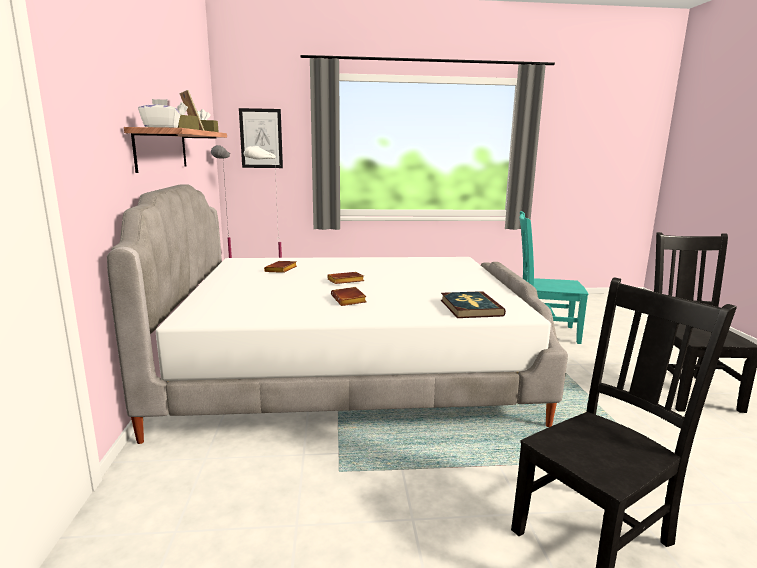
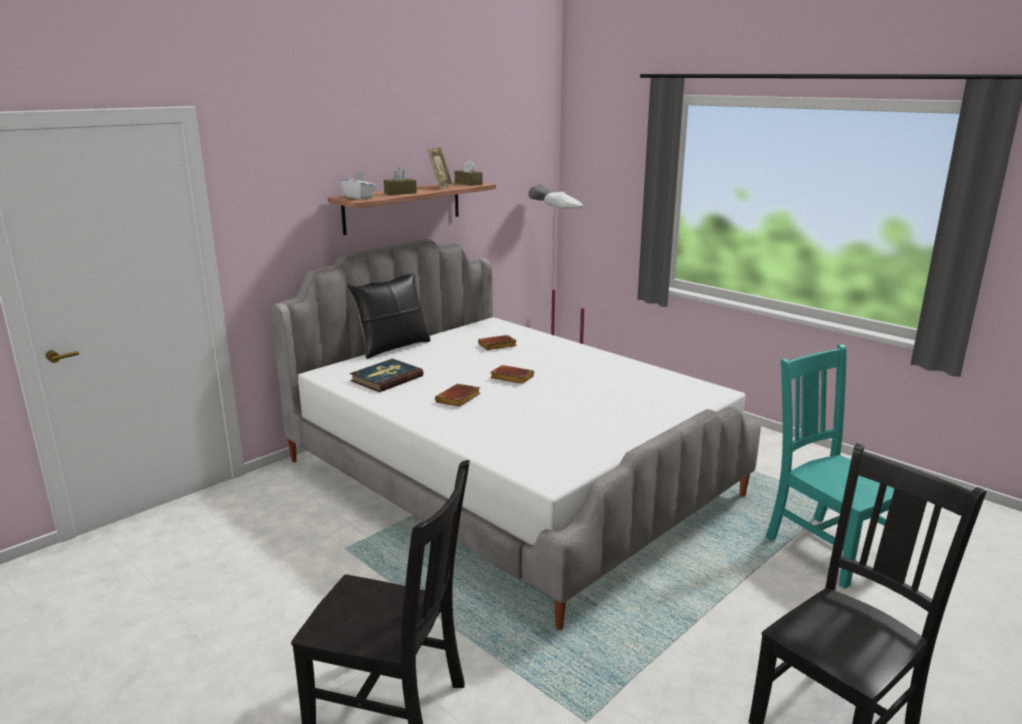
camera: 50 degrees right, 5 degrees up
picture [239,108,283,168] -> none
book [441,291,506,318] -> book moved to [350,359,423,392]
none -> black pillow [347,273,430,359]

